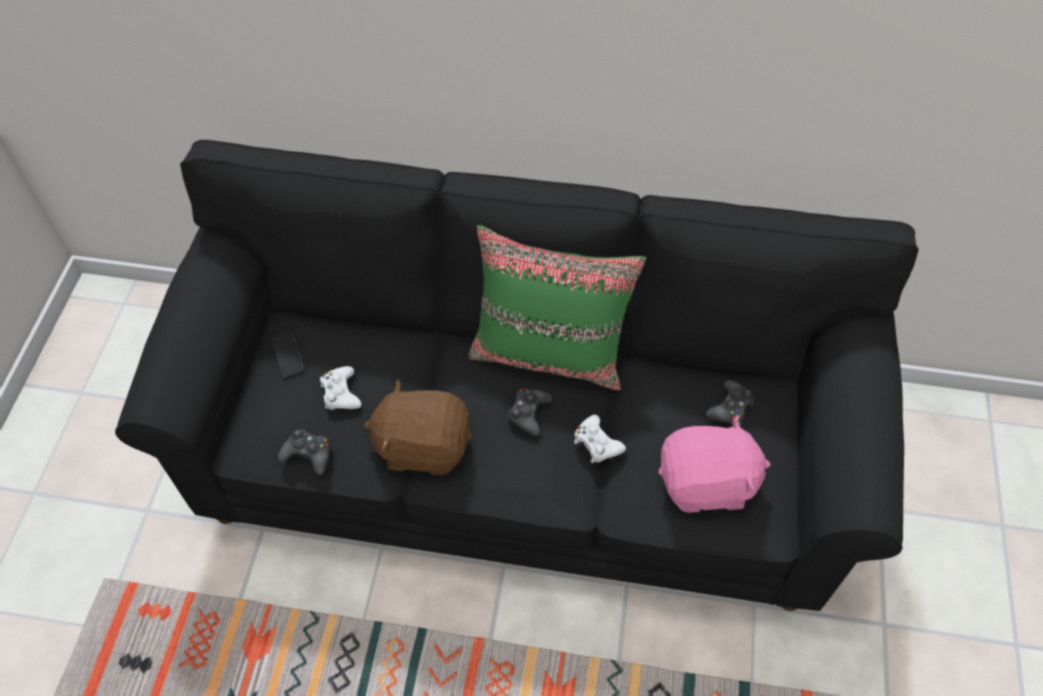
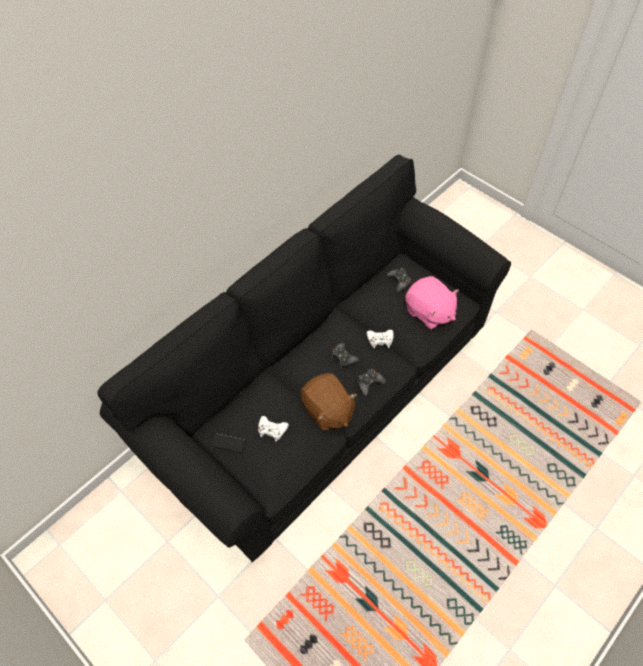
camera: 55 degrees left, 0 degrees up
black game controller [278,429,331,475] -> black game controller moved to [356,369,386,396]
brown plush toy [364,379,472,475] -> brown plush toy turned 75 degrees counterclockwise [300,373,357,431]
green pillow [468,225,647,391] -> none
pink plush toy [658,415,771,513] -> pink plush toy turned 105 degrees clockwise [405,276,459,330]

